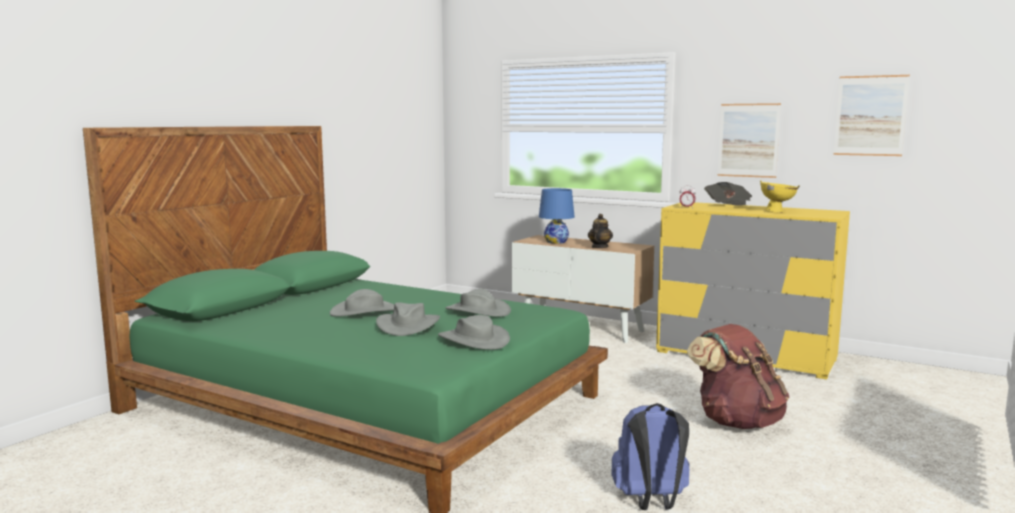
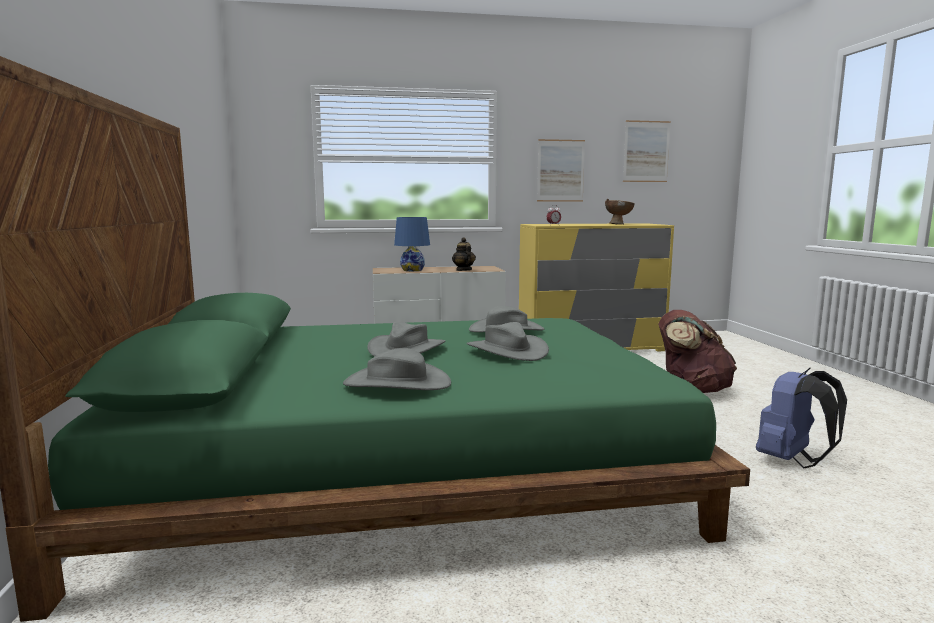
camera: 40 degrees left, 0 degrees up
grey hat [438,315,510,350] -> grey hat moved to [343,348,451,390]
newspaper [704,182,752,206] -> none
yellow bowl [760,180,800,213] -> brown bowl [605,199,635,224]

